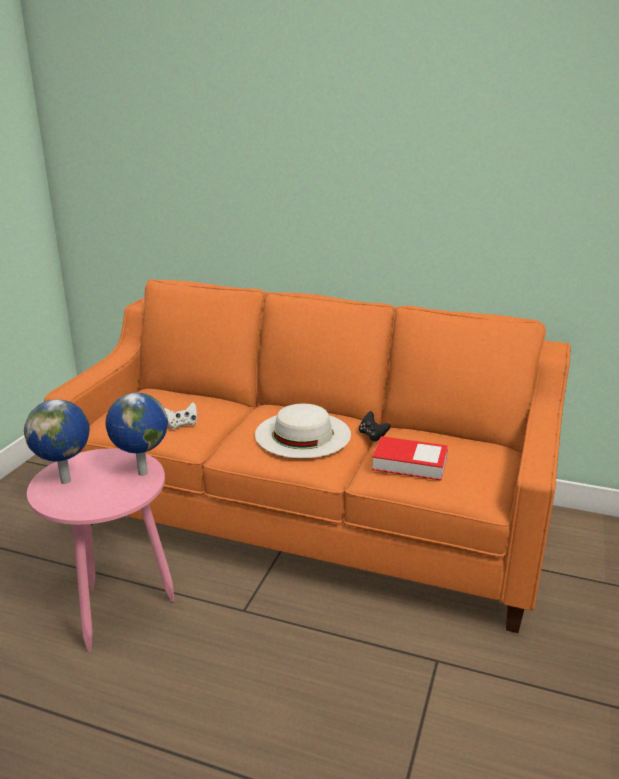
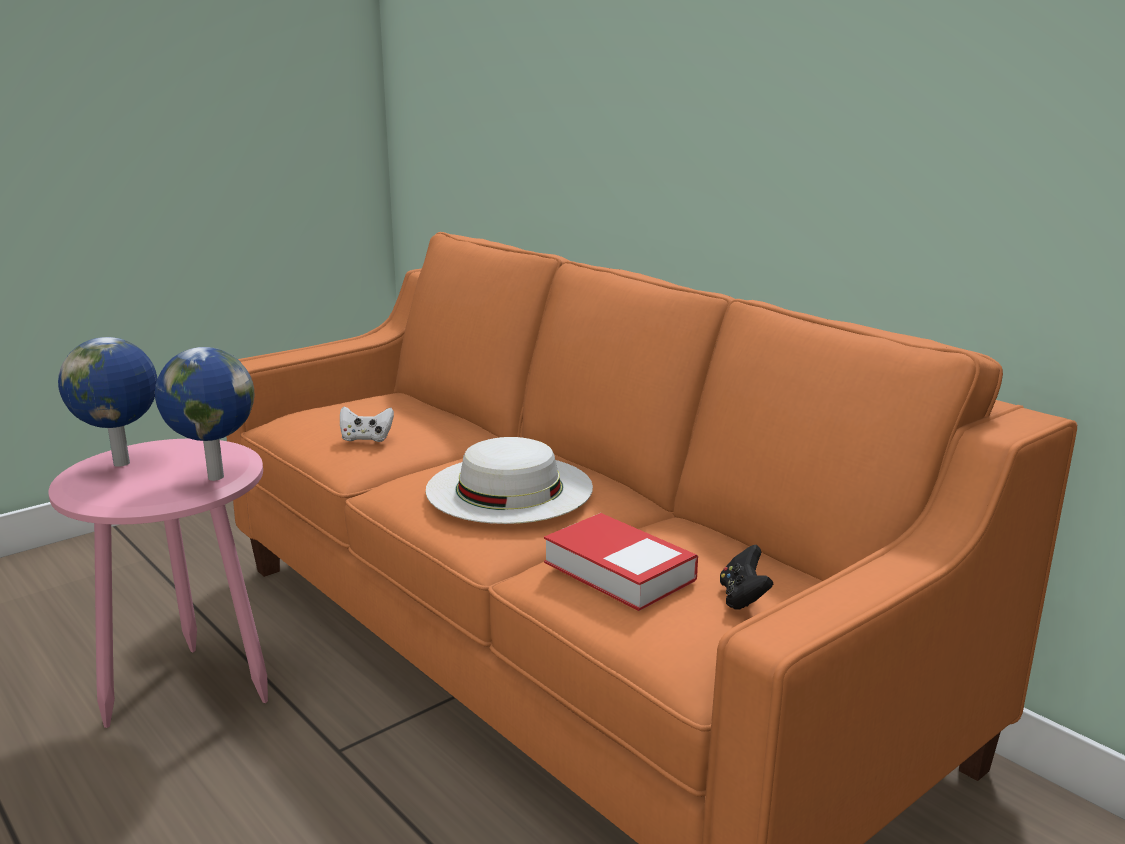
camera: 30 degrees right, 5 degrees down
black game controller [359,411,391,442] -> black game controller moved to [720,545,773,610]

